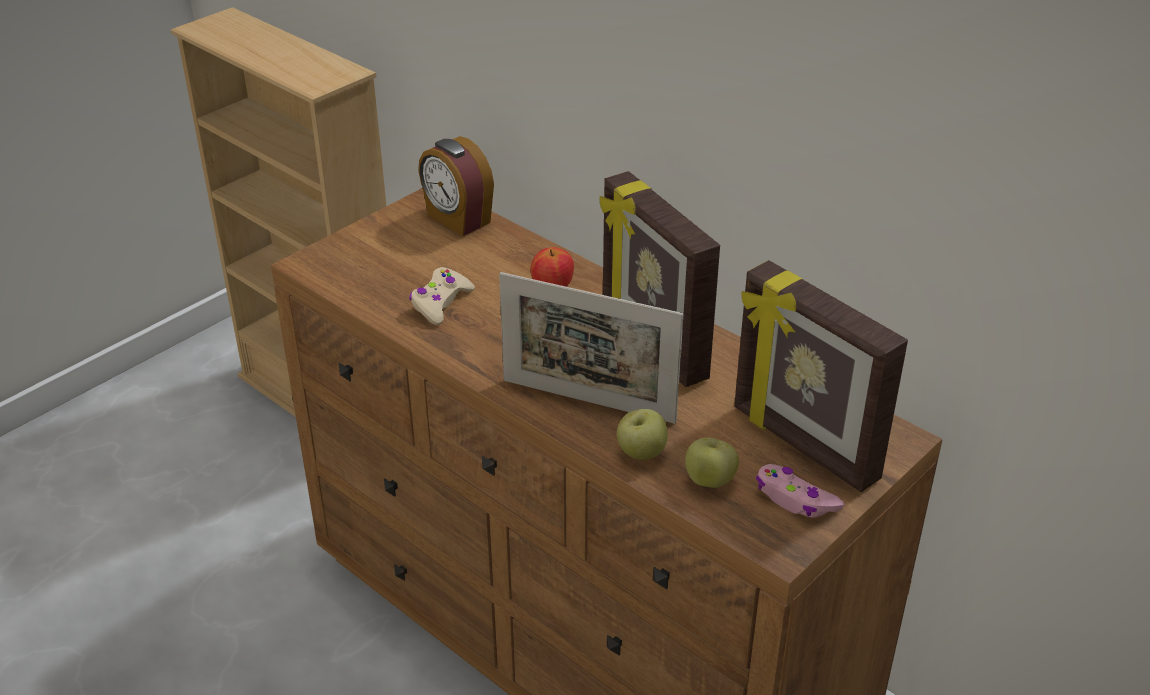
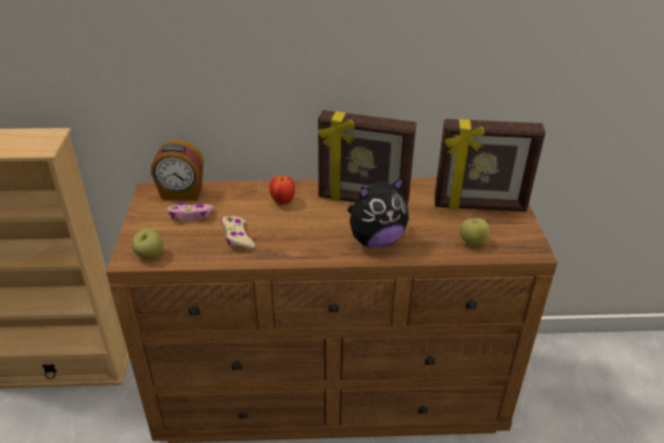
camera: 45 degrees left, 0 degrees up
picture frame [499,272,683,424] -> plush toy [347,176,409,248]
apple [617,409,668,460] -> apple moved to [132,229,163,259]
pink game controller [756,464,844,518] -> pink game controller moved to [167,202,215,221]

